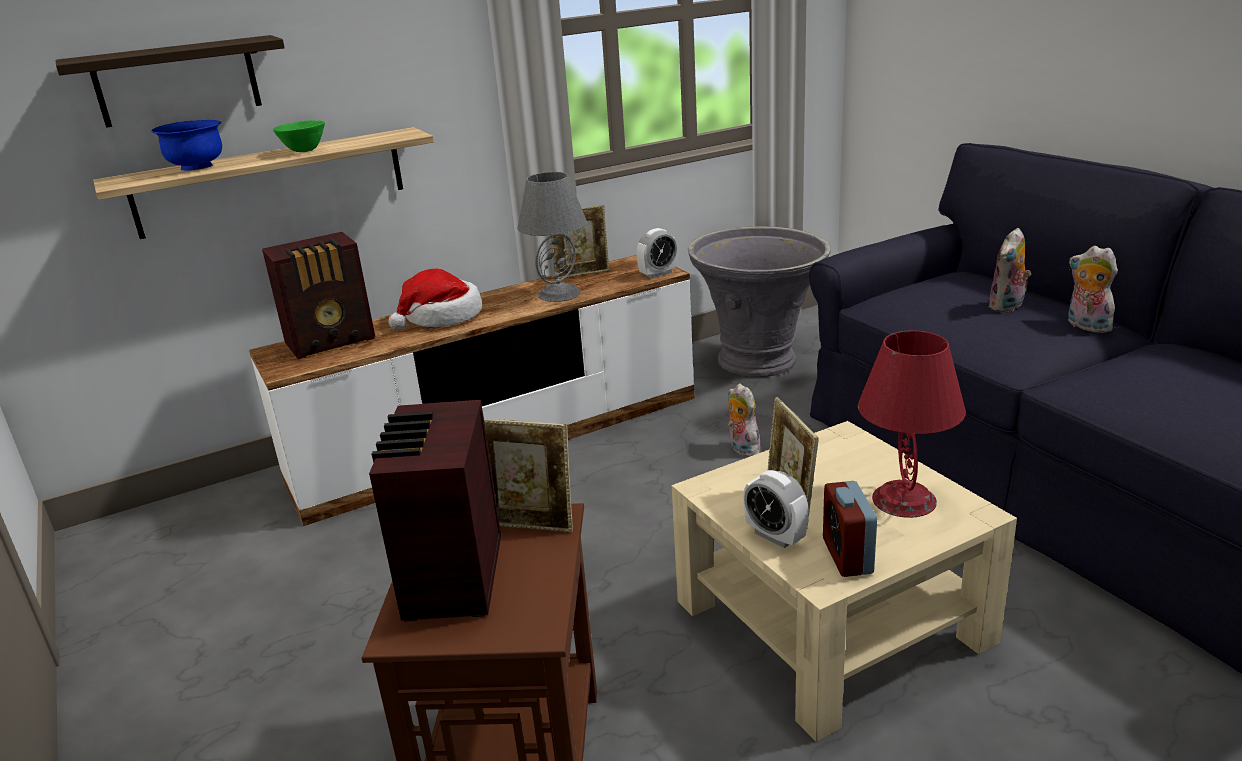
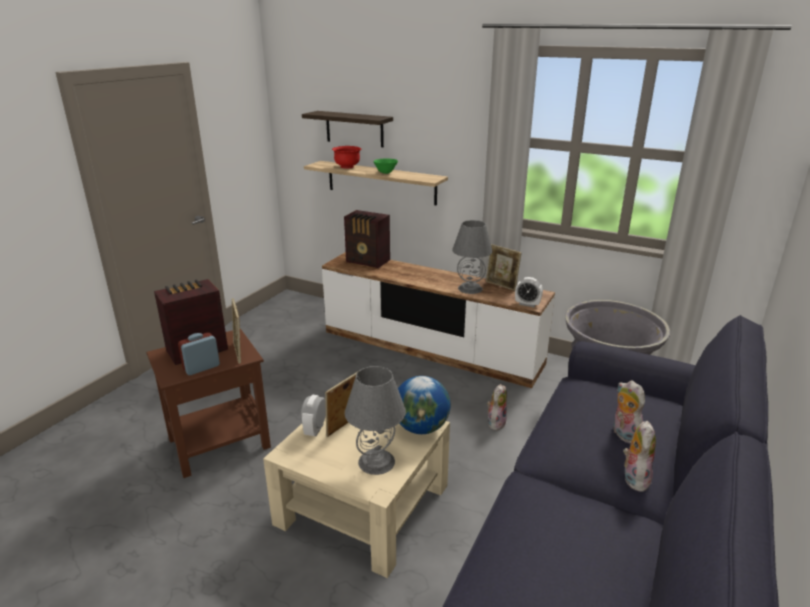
camera: 55 degrees right, 0 degrees up
blue bowl [151,120,222,171] -> red bowl [332,146,361,168]
hat [388,269,482,330] -> none
alarm clock [823,481,877,577] -> alarm clock moved to [178,332,220,375]
red table lamp [858,330,966,518] -> grey table lamp [345,366,406,475]
plush toy [989,228,1031,313] -> plush toy turned 60 degrees clockwise [613,380,645,444]
none -> globe [398,376,450,434]

